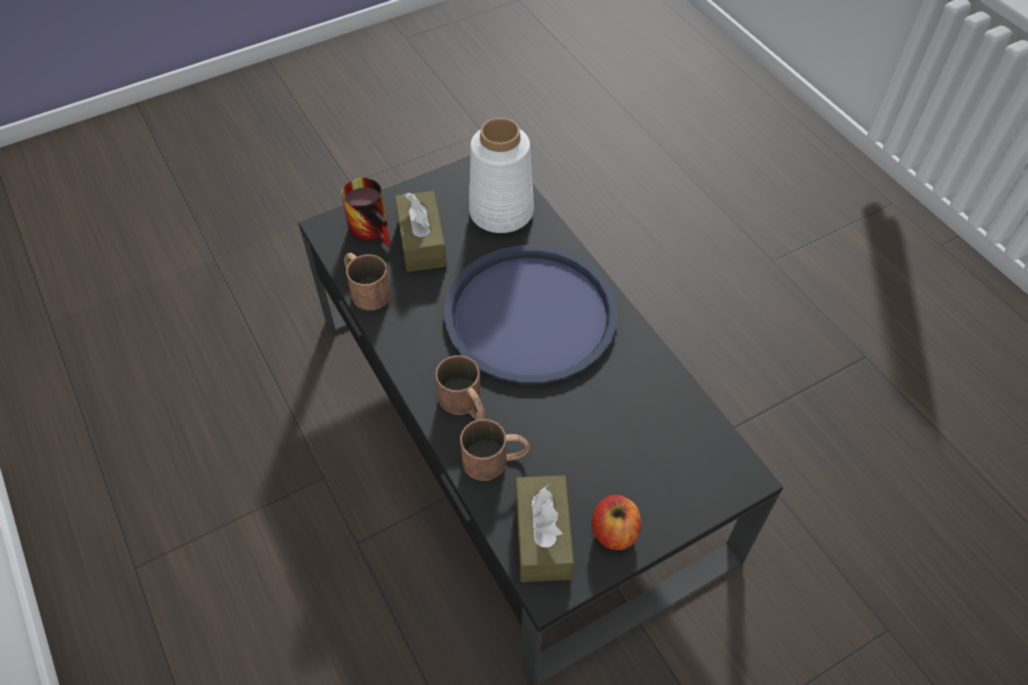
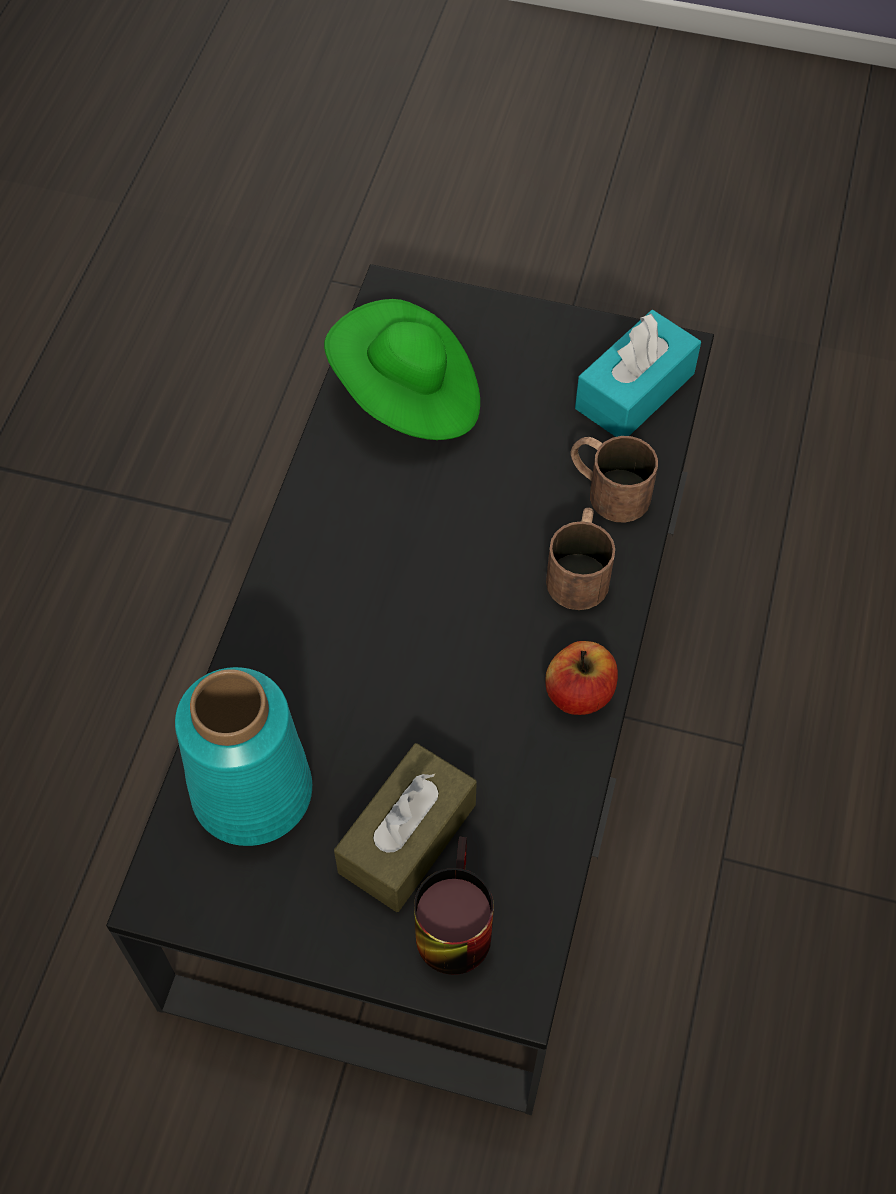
camera: 135 degrees left, 5 degrees up
brown mug [344,253,391,310] -> none
blue tray [444,245,618,384] -> none
white vase [469,118,534,233] -> turquoise vase [175,667,312,846]
brown tissue box [516,475,574,582] -> turquoise tissue box [575,310,701,437]
apple [592,495,641,550] -> apple moved to [545,641,618,715]
none -> green hat [324,299,480,440]

